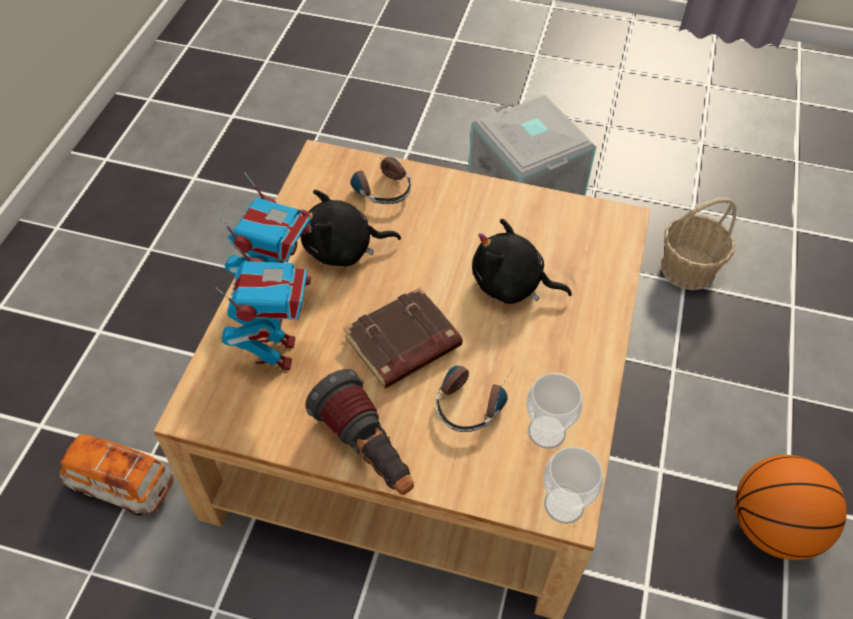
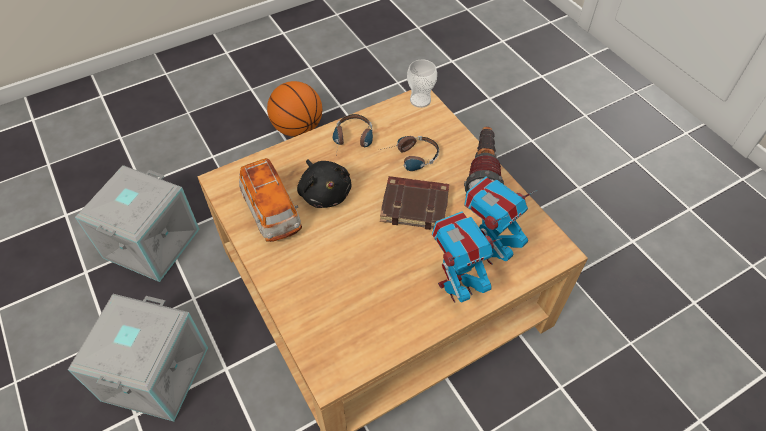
camera: 135 degrees left, 0 degrees up
toy car [60,433,174,515] -> toy car moved to [239,158,302,242]
black plush toy [300,190,401,266] -> none
headphones [351,150,411,204] -> headphones moved to [333,114,373,154]
cup [526,373,583,449] -> none
basket [661,198,737,290] -> grey storage box [75,165,199,282]

